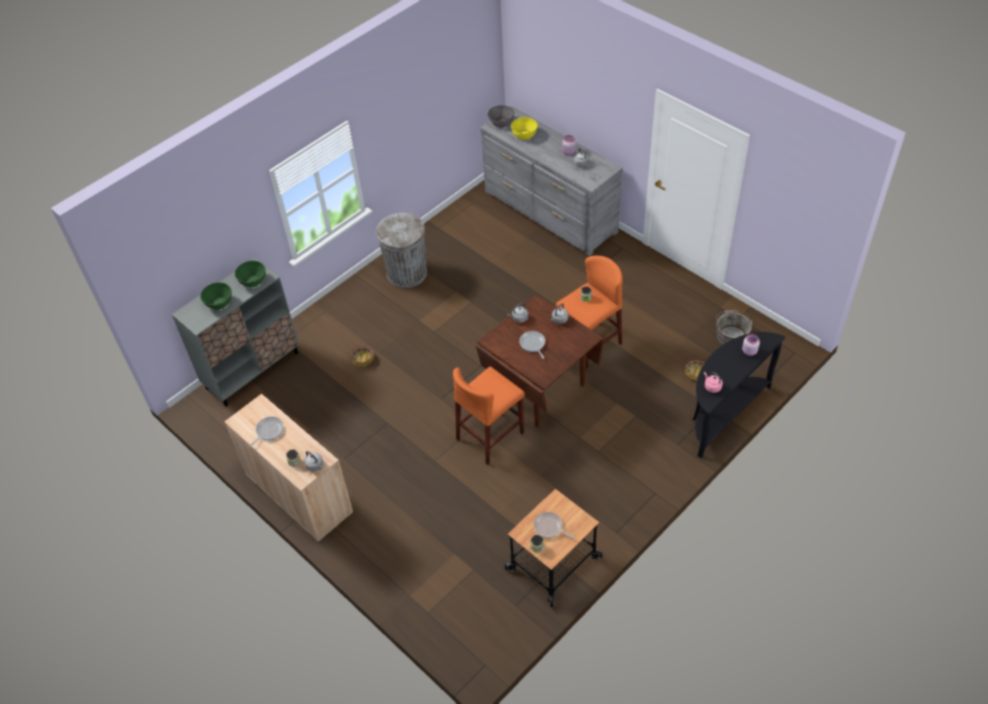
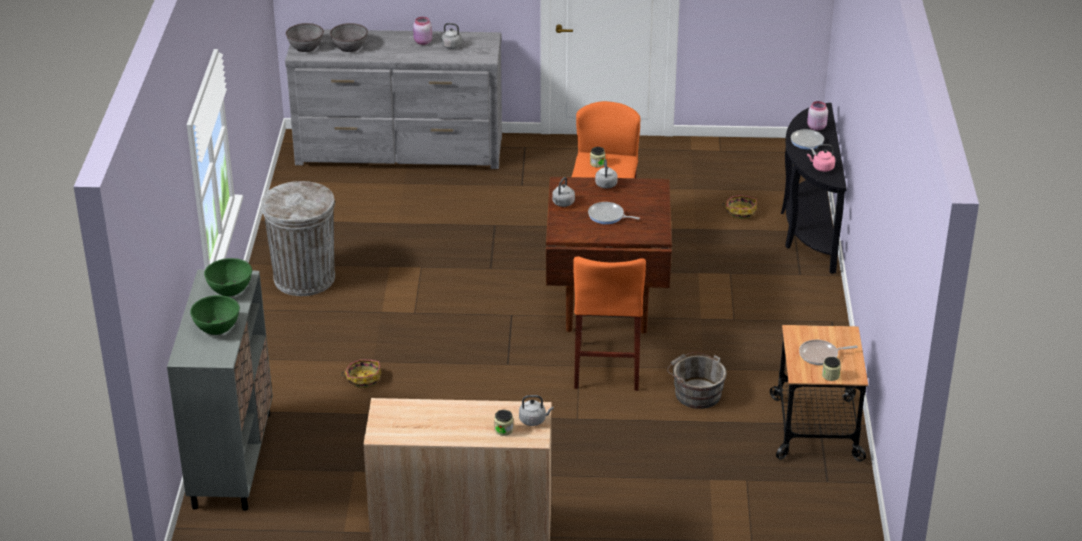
camera: 45 degrees left, 15 degrees down
frying pan [249,417,283,447] -> frying pan moved to [791,129,824,155]
yellow bowl [511,117,538,140] -> grey bowl [330,23,368,52]
grey bucket [716,310,752,345] -> grey bucket moved to [667,352,726,409]

